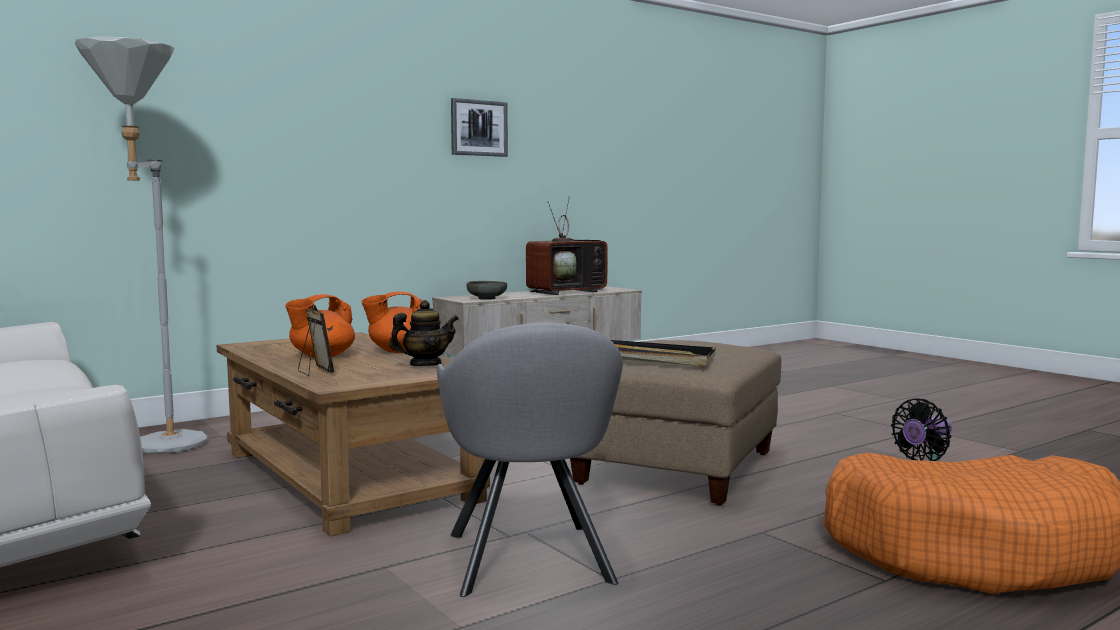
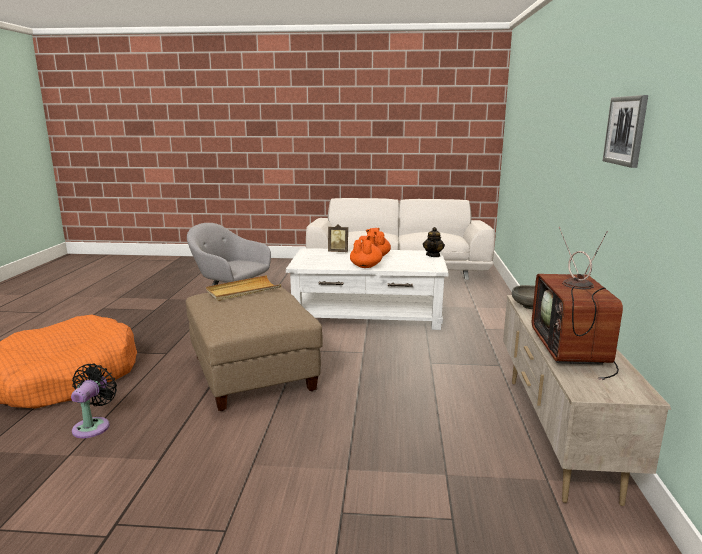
camera: 130 degrees right, 10 degrees up
grey floor lamp [75,36,208,454] -> none
brown coffee table [216,332,490,537] -> white coffee table [286,248,449,330]
teapot [389,300,459,366] -> teapot moved to [423,227,445,257]
black tray [611,340,716,366] -> beige tray [206,275,281,301]

